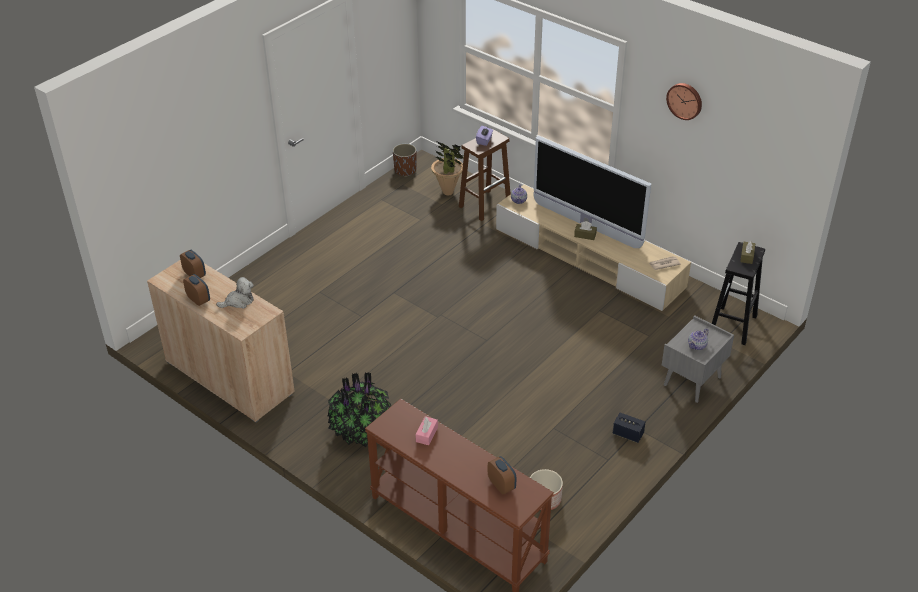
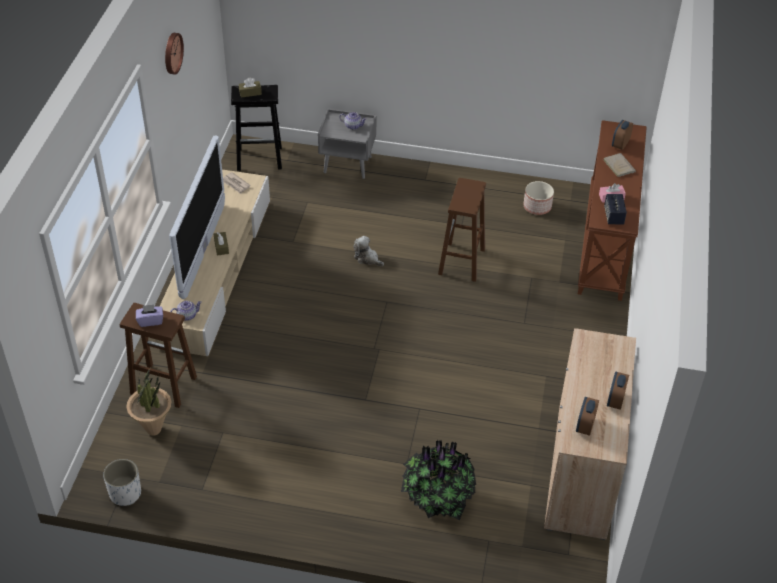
camera: 120 degrees left, 5 degrees up
plush toy [216,277,254,309] -> plush toy moved to [353,236,384,266]
potted plant [328,372,391,447] -> potted plant moved to [401,440,476,520]
brown planter [393,144,416,177] -> white planter [103,459,141,506]
speaker [613,413,645,443] -> speaker moved to [604,194,627,224]
none -> brown stool [438,178,486,282]
none -> beige book [603,153,636,177]

